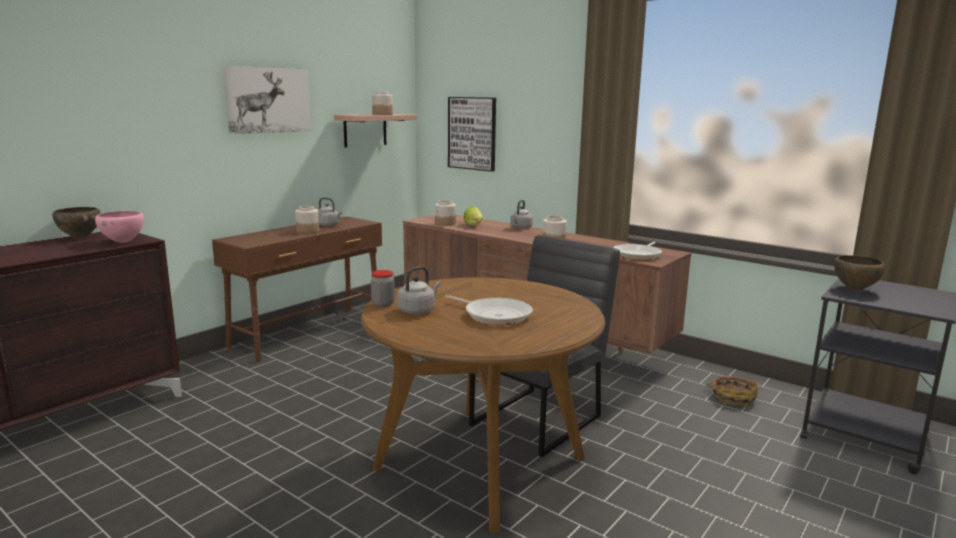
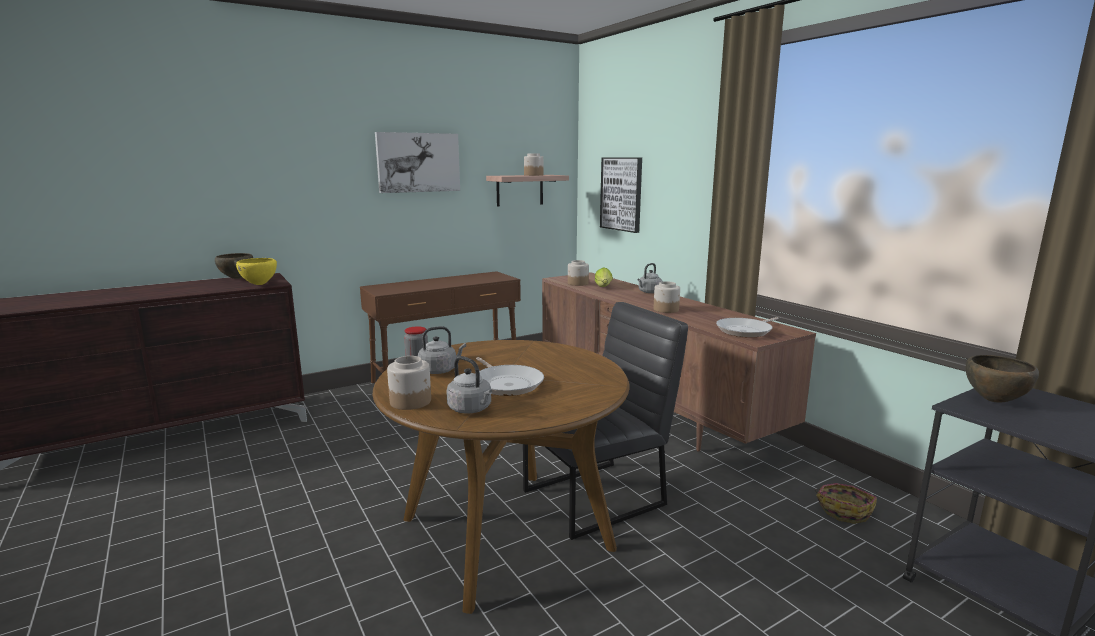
camera: 20 degrees right, 0 degrees up
pink bowl [95,211,144,243] -> yellow bowl [236,258,277,285]
jar [295,206,319,233] -> jar moved to [387,356,431,410]
grey kettle [318,197,342,226] -> grey kettle moved to [446,356,492,414]

